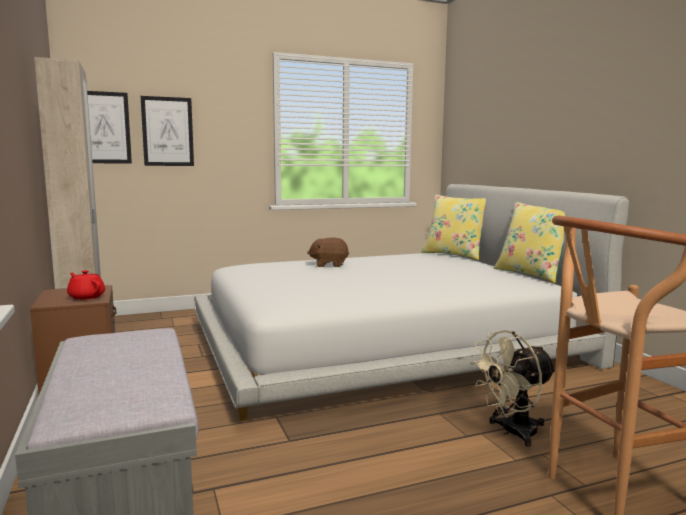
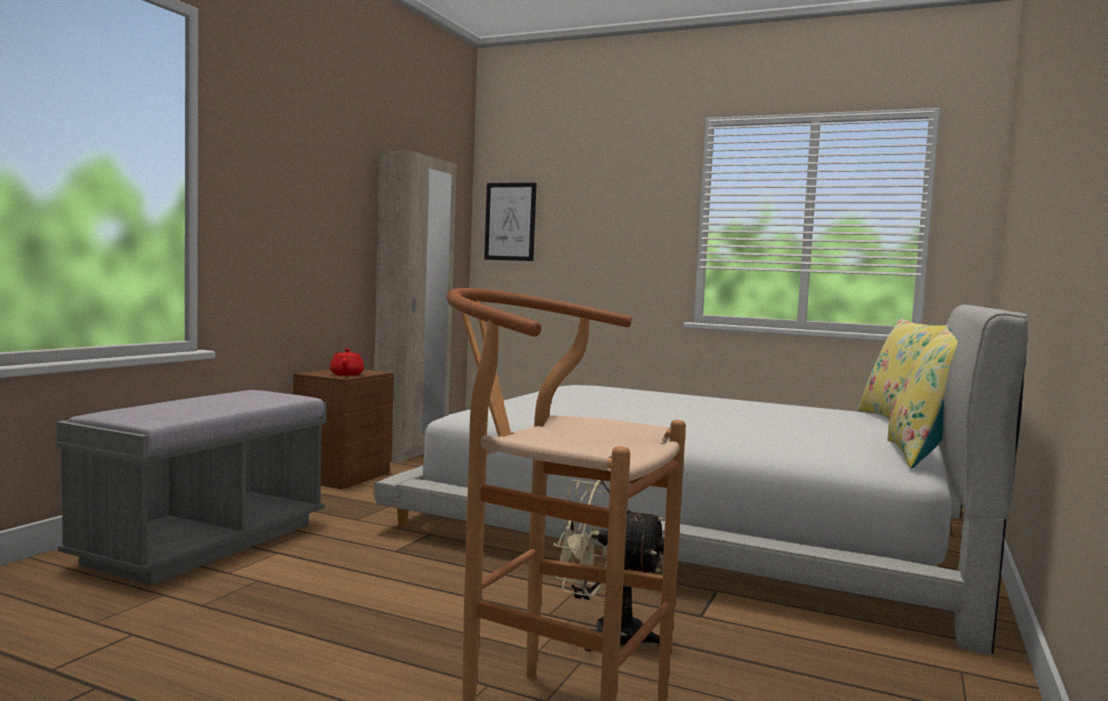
camera: 45 degrees right, 5 degrees down
picture [141,96,194,166] -> none
brown plush toy [307,237,349,267] -> none

